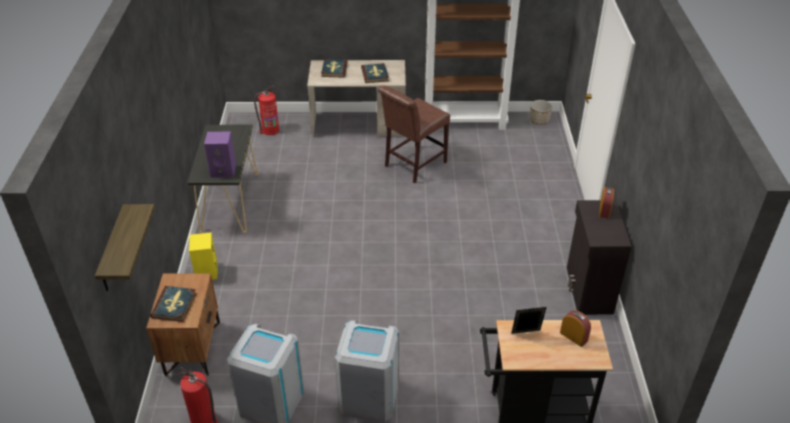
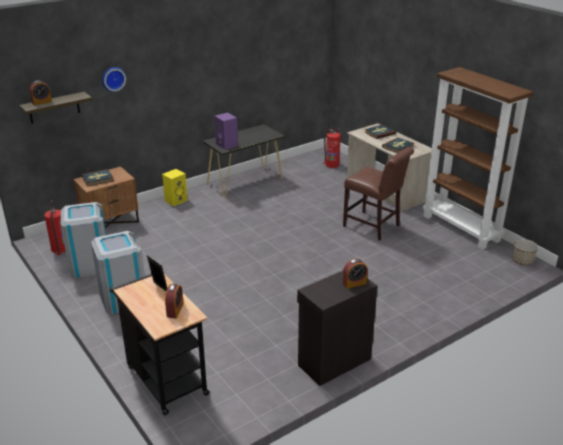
camera: 55 degrees right, 10 degrees down
brown chair [378,85,450,183] -> brown chair turned 150 degrees counterclockwise [343,148,414,240]
none -> alarm clock [30,80,52,106]
none -> wall clock [102,67,126,92]

